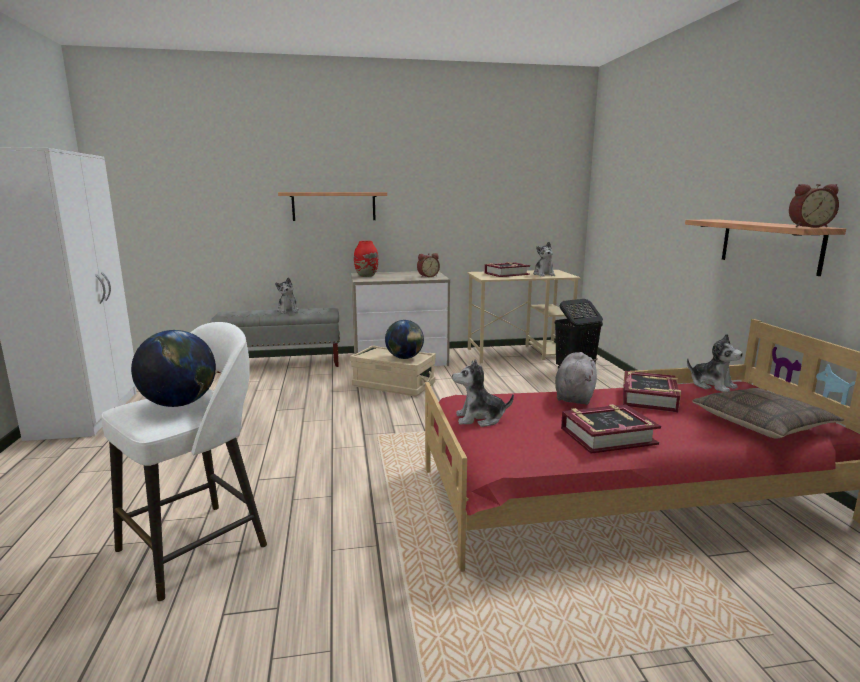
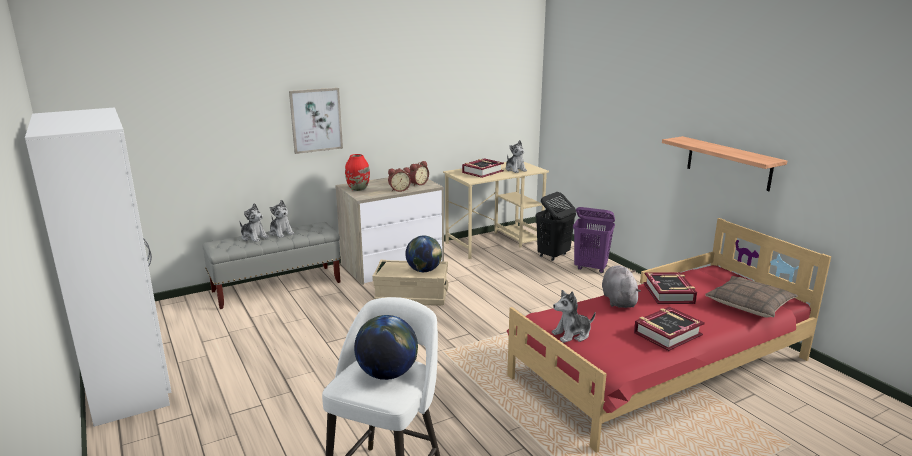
camera: 20 degrees left, 5 degrees up
shelf [278,192,387,221] -> picture [289,88,343,154]
plush toy [687,334,743,392] -> plush toy moved to [239,203,269,242]
alarm clock [789,184,839,227] -> alarm clock moved to [388,167,411,192]
none -> purple laundry basket [573,207,615,273]

